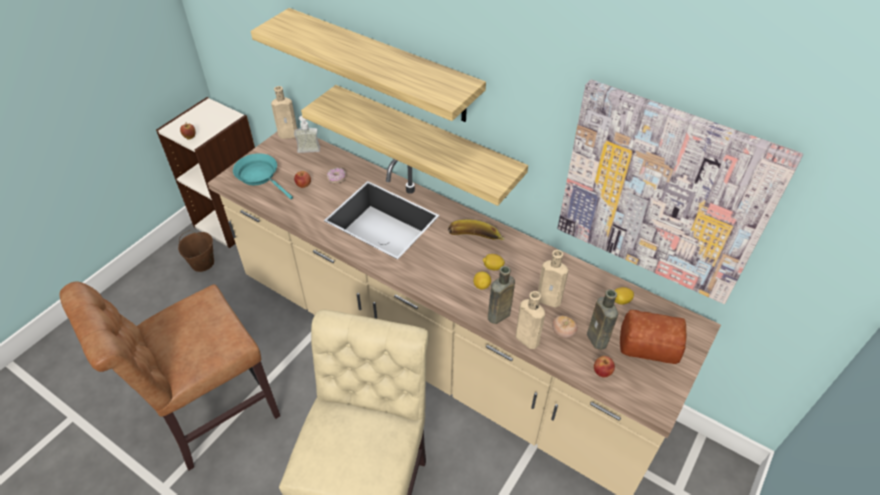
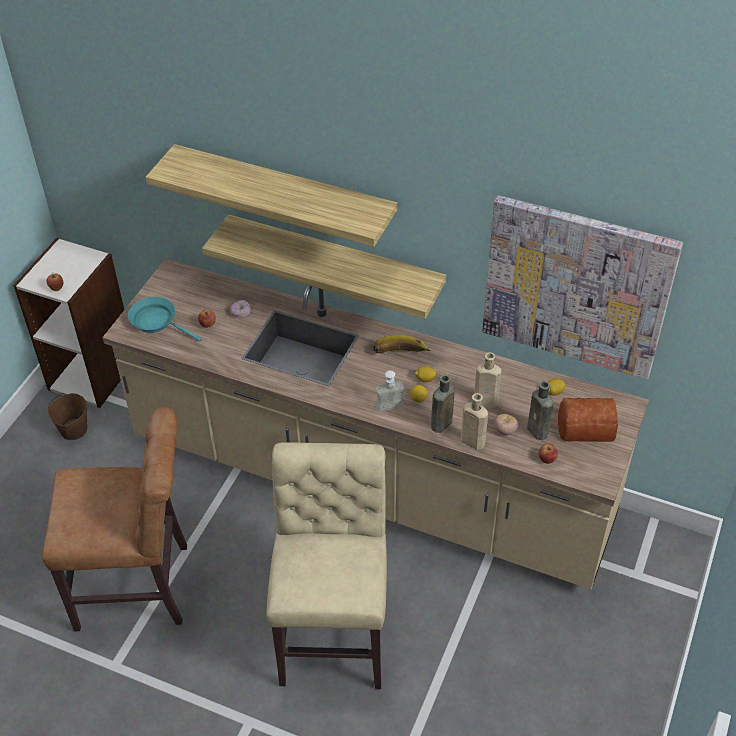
camera: 10 degrees left, 0 degrees up
brown chair [59,281,280,470] -> brown chair turned 135 degrees counterclockwise [42,407,187,632]
beige bottle [271,86,297,139] -> none
soap dispenser [294,116,320,153] -> soap dispenser moved to [376,370,404,412]

